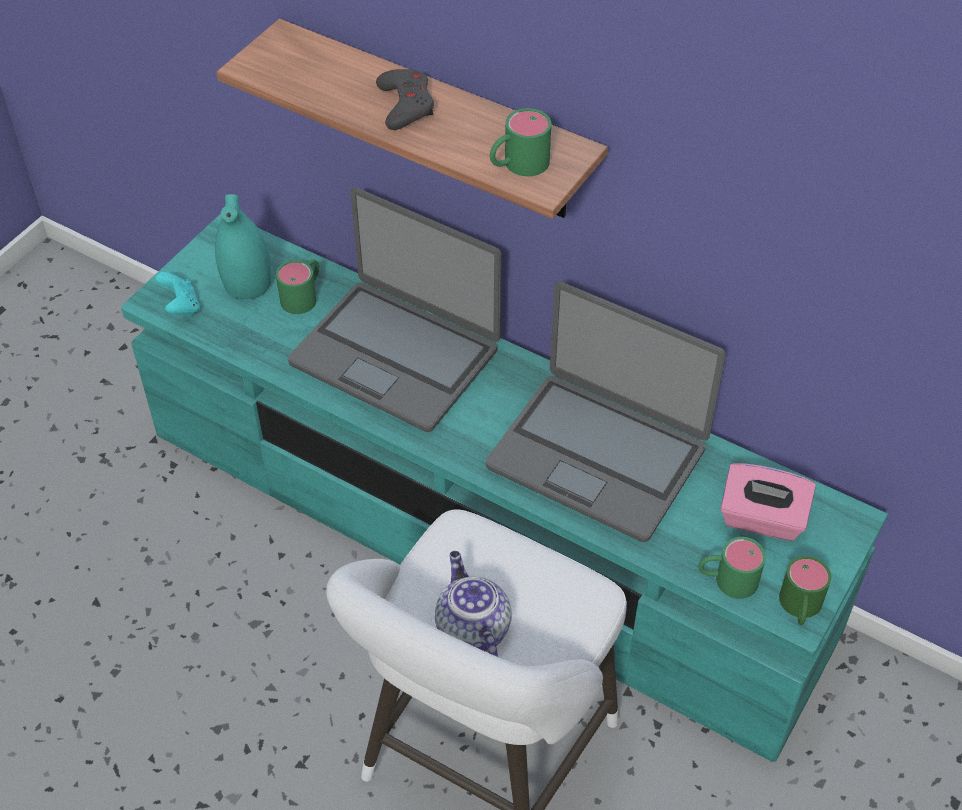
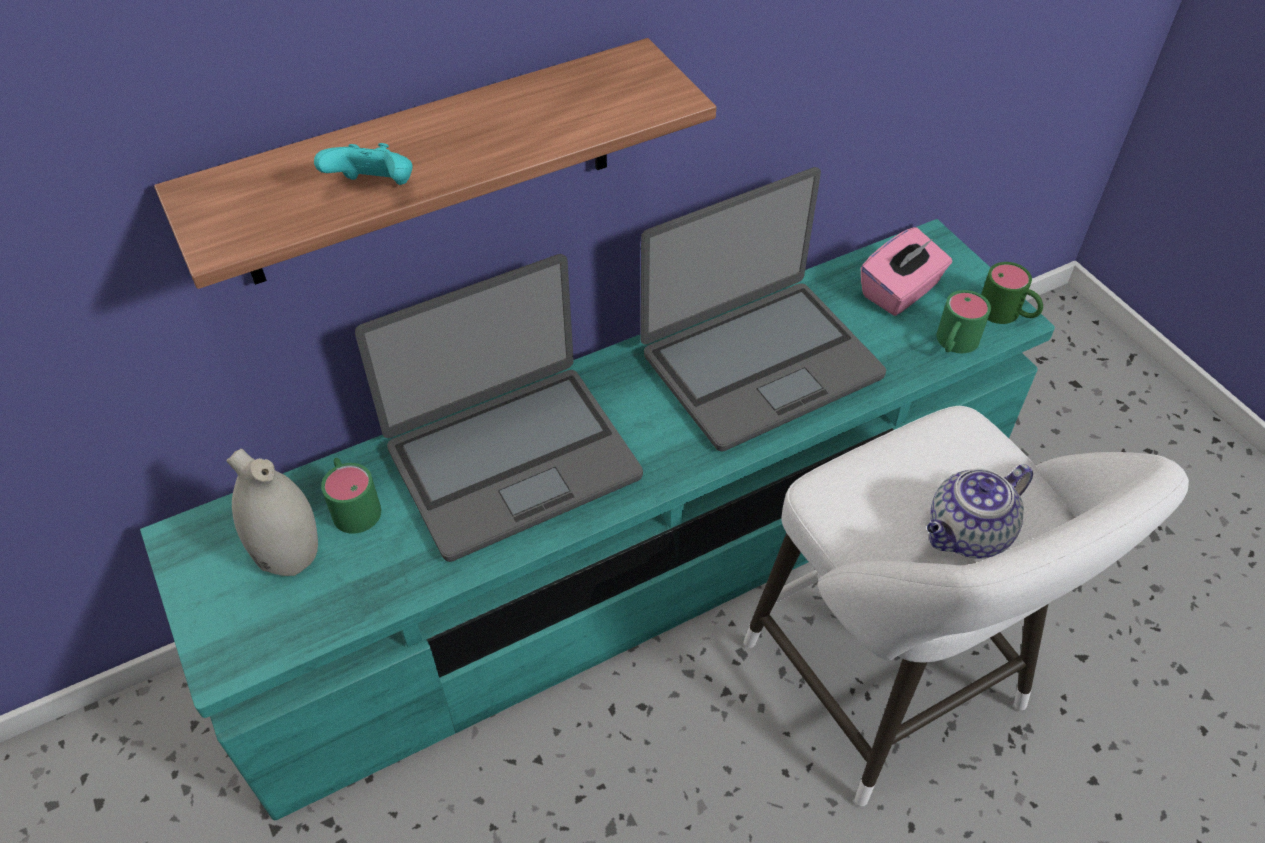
camera: 60 degrees left, 0 degrees up
turquoise game controller [155,272,200,316] -> turquoise game controller moved to [314,143,413,185]
turquoise vase [215,194,271,299] -> white vase [227,448,318,576]
grey game controller [376,69,434,130] -> none
teapot [435,551,512,657] -> teapot turned 45 degrees counterclockwise [927,464,1033,559]
green mug [490,108,551,176] -> none

